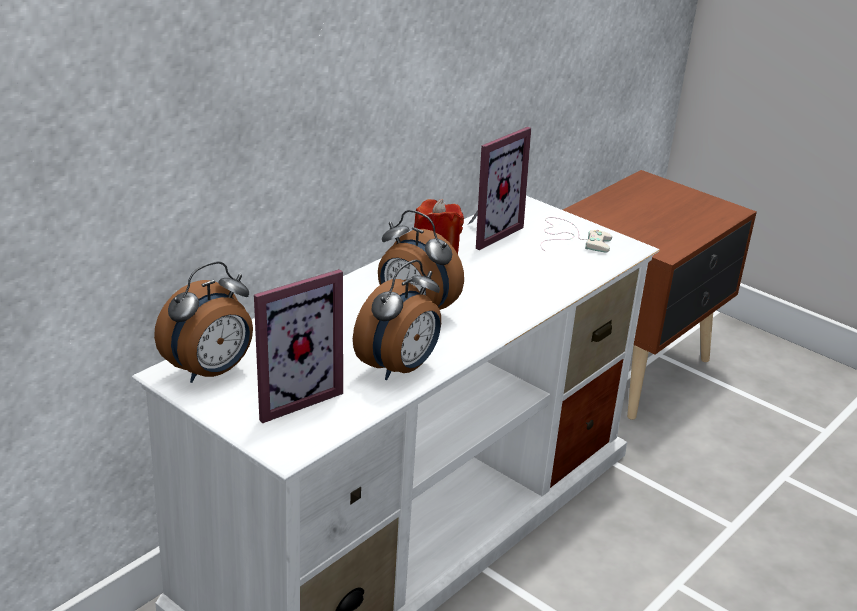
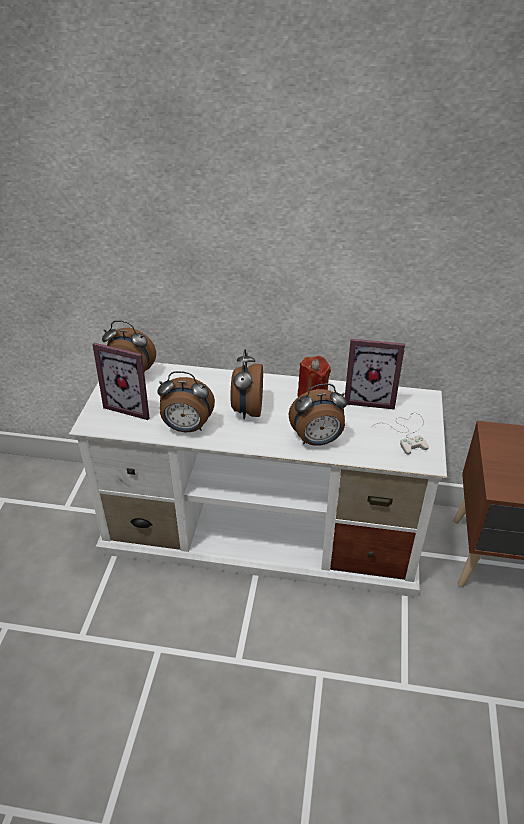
camera: 60 degrees right, 10 degrees up
none -> alarm clock [288,384,347,446]

